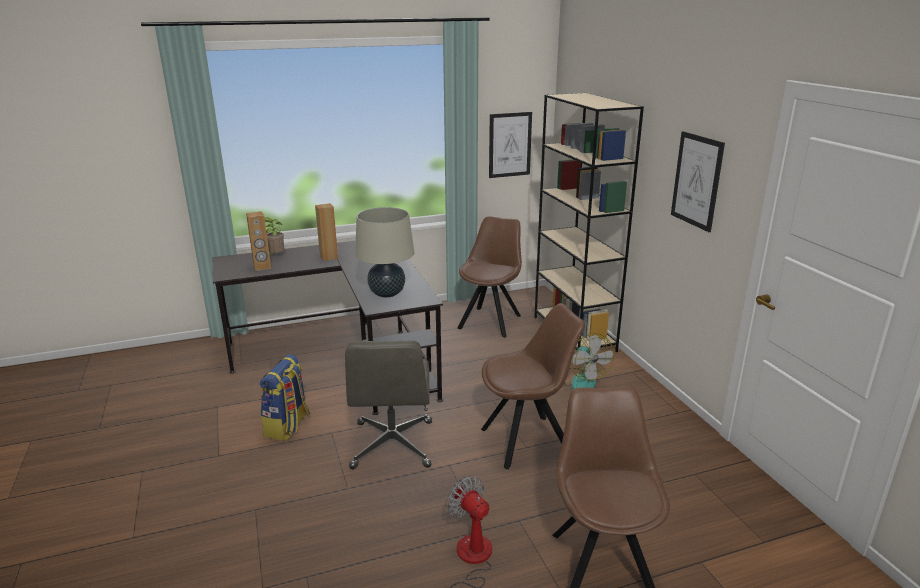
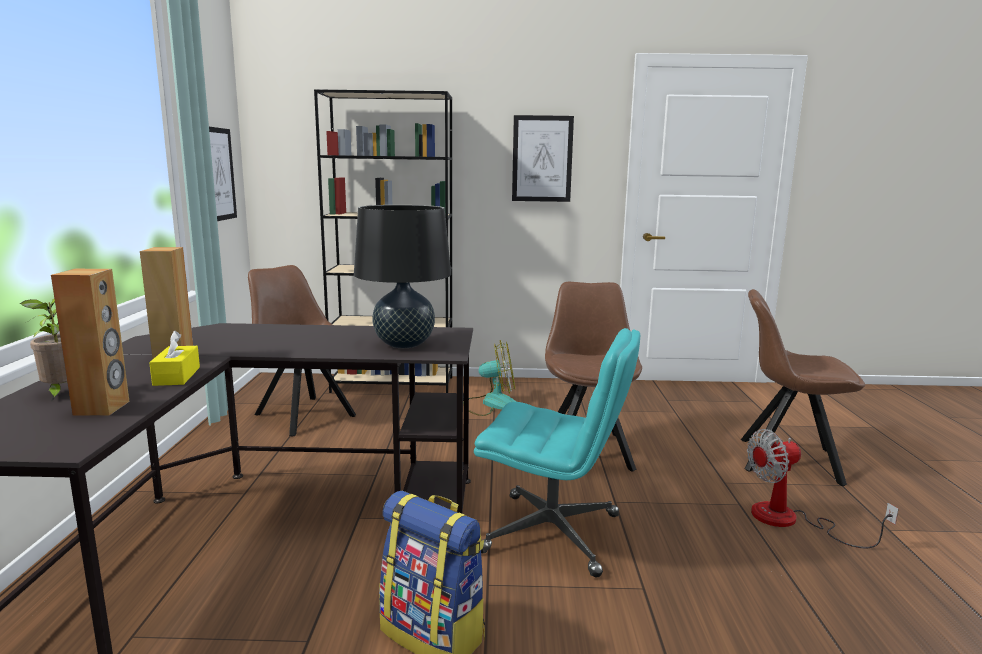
camera: 70 degrees left, 10 degrees down
grey office chair [345,341,432,469] -> turquoise office chair [474,328,640,577]
beige table lamp [355,207,414,298] -> black table lamp [354,205,451,348]
none -> yellow tissue box [149,331,200,386]

